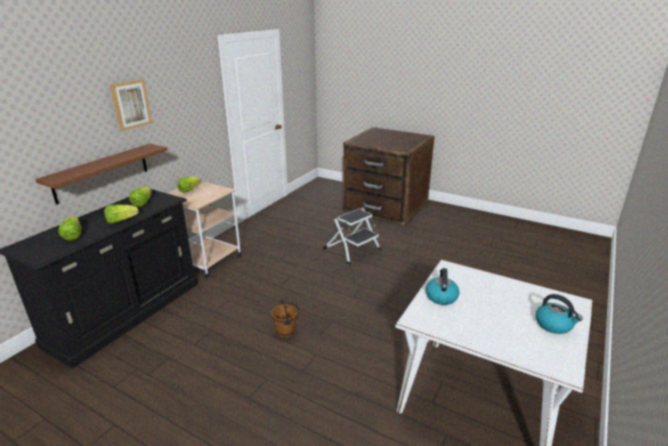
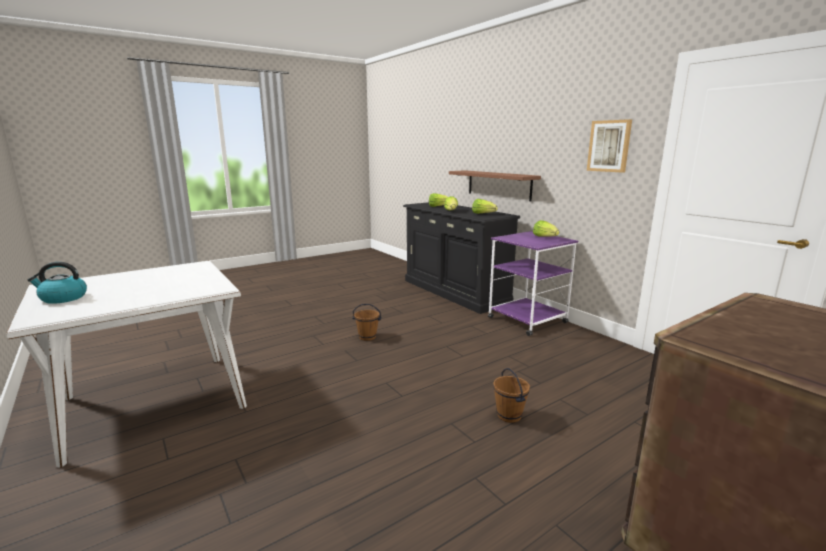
camera: 115 degrees right, 10 degrees down
picture [110,79,152,131] -> picture moved to [587,119,632,173]
beige cart [167,181,242,278] -> purple cart [488,231,578,336]
step ladder [323,207,382,266] -> brown bucket [493,368,530,423]
kettle [426,268,460,305] -> none

